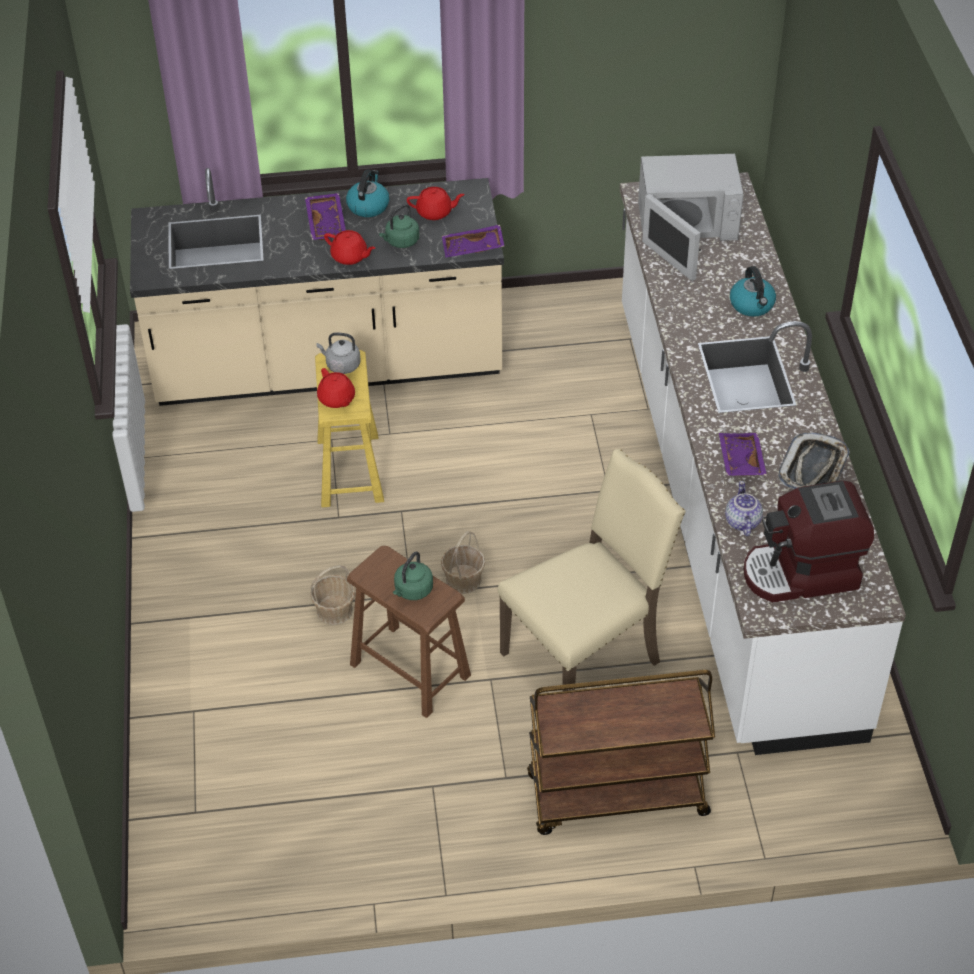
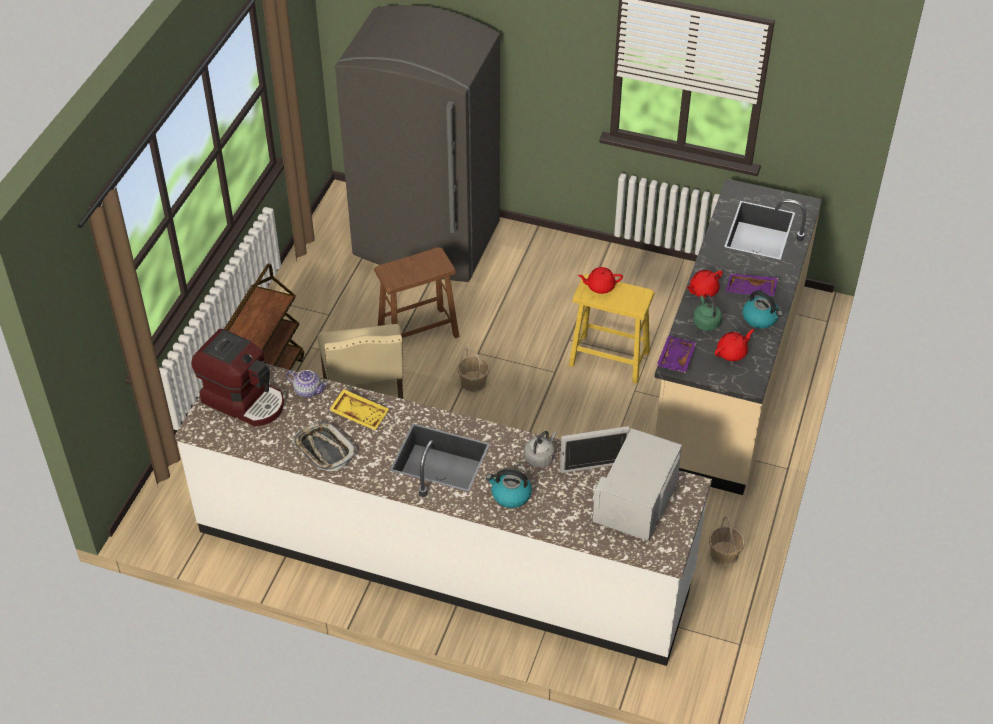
camera: 115 degrees right, 0 degrees up
basket [310,565,355,625] -> basket moved to [709,516,744,566]
grey kettle [316,332,361,374] -> grey kettle moved to [524,431,557,467]
green kettle [393,552,433,600] -> none
red teapot [407,187,465,220] -> red teapot turned 150 degrees counterclockwise [715,329,754,361]
purple tray [719,433,767,476] -> yellow tray [329,389,389,430]
coffee machine [744,481,874,602] -> coffee machine turned 105 degrees clockwise [192,329,284,426]
none -> grey fridge [335,5,500,282]

